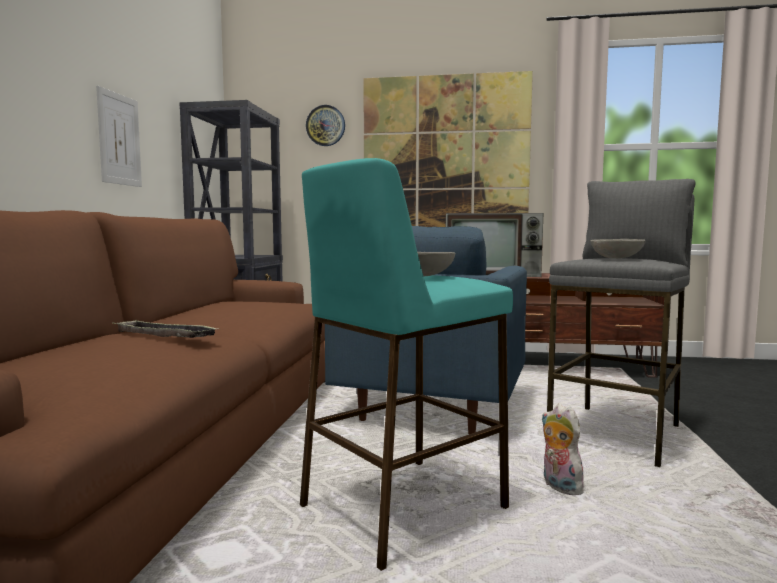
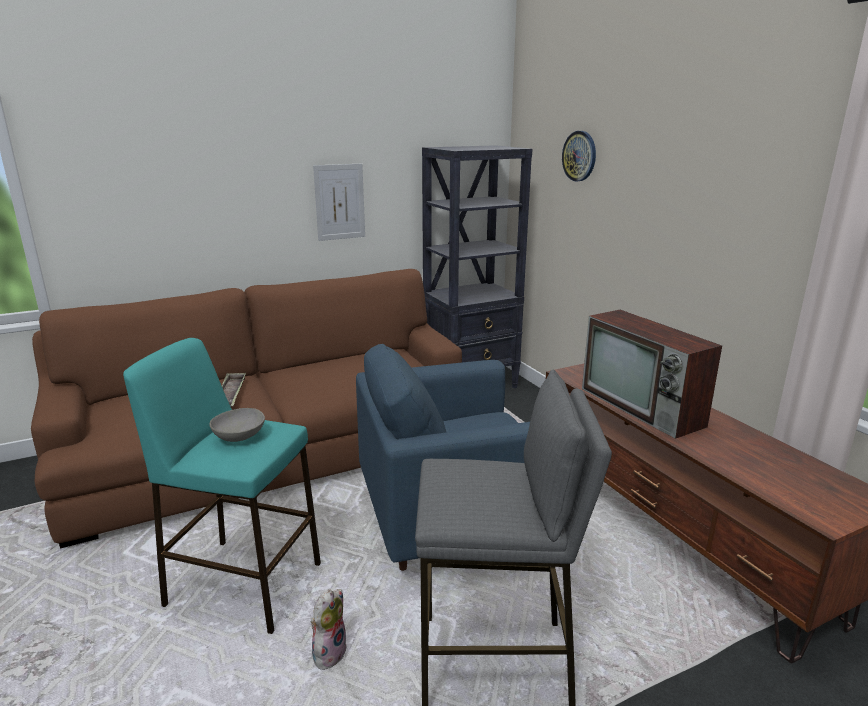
camera: 55 degrees right, 15 degrees up
picture [363,71,533,227] -> none
grey bowl [590,239,645,259] -> none

